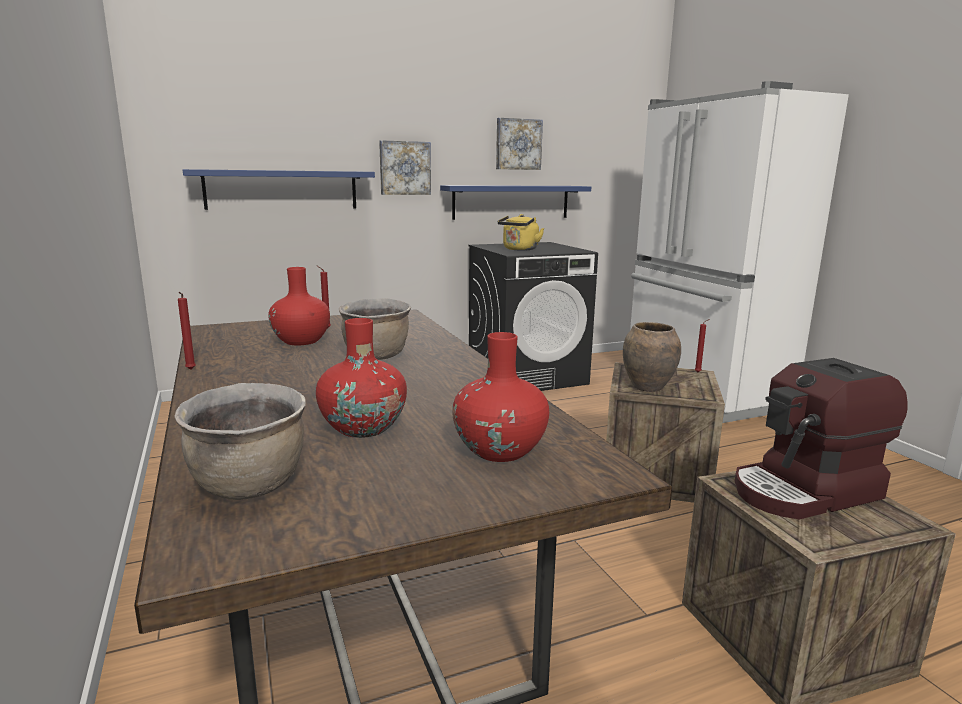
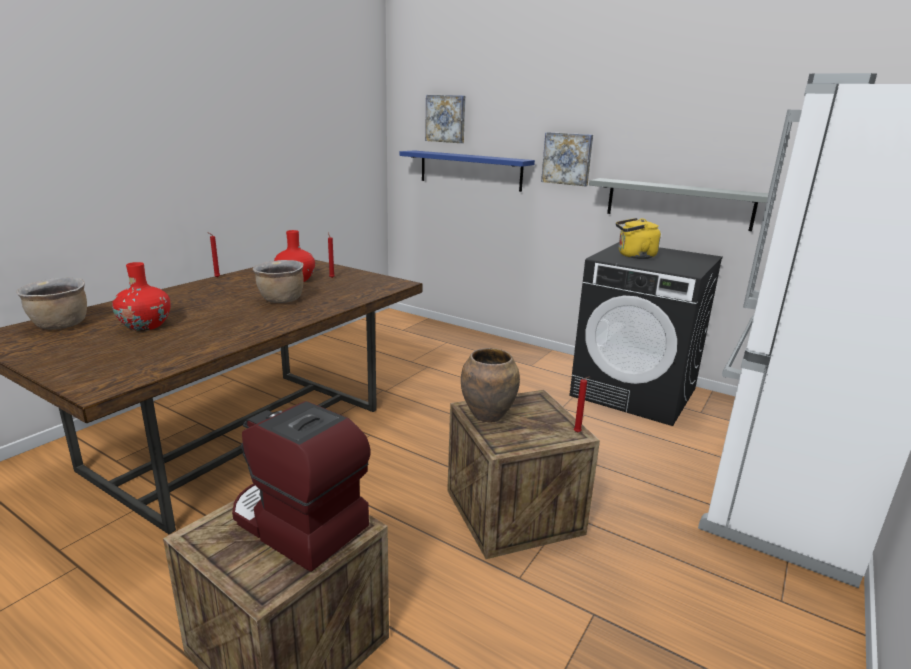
camera: 55 degrees right, 5 degrees up
blue shelf [440,185,591,220] -> grey shelf [589,178,776,231]
red vase [452,332,549,462] -> none
picture [496,118,543,170] -> picture moved to [425,95,465,143]

